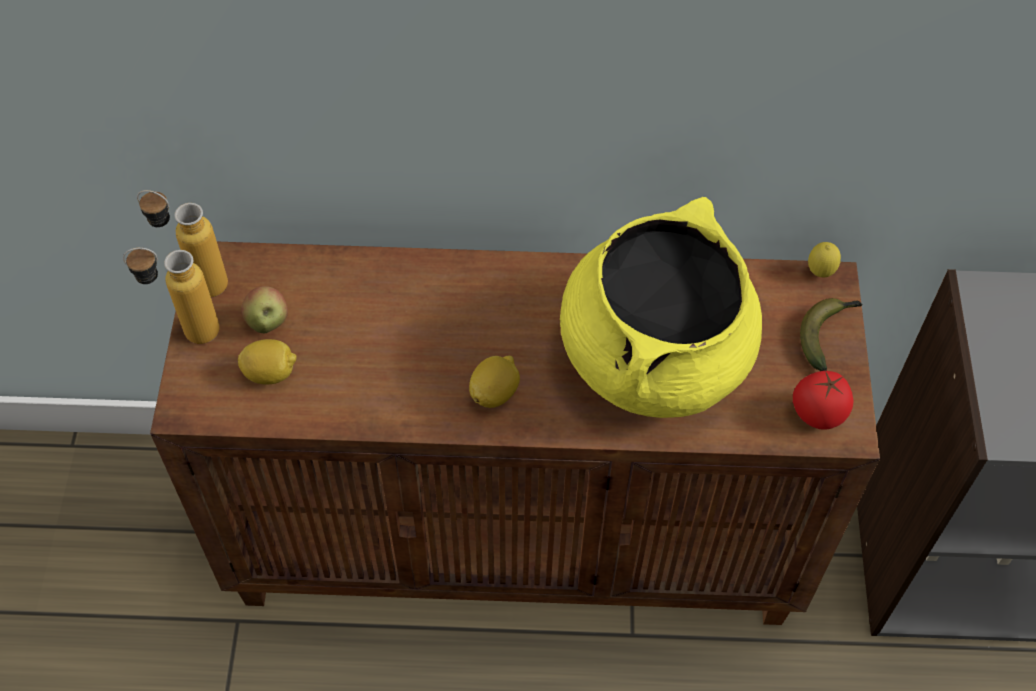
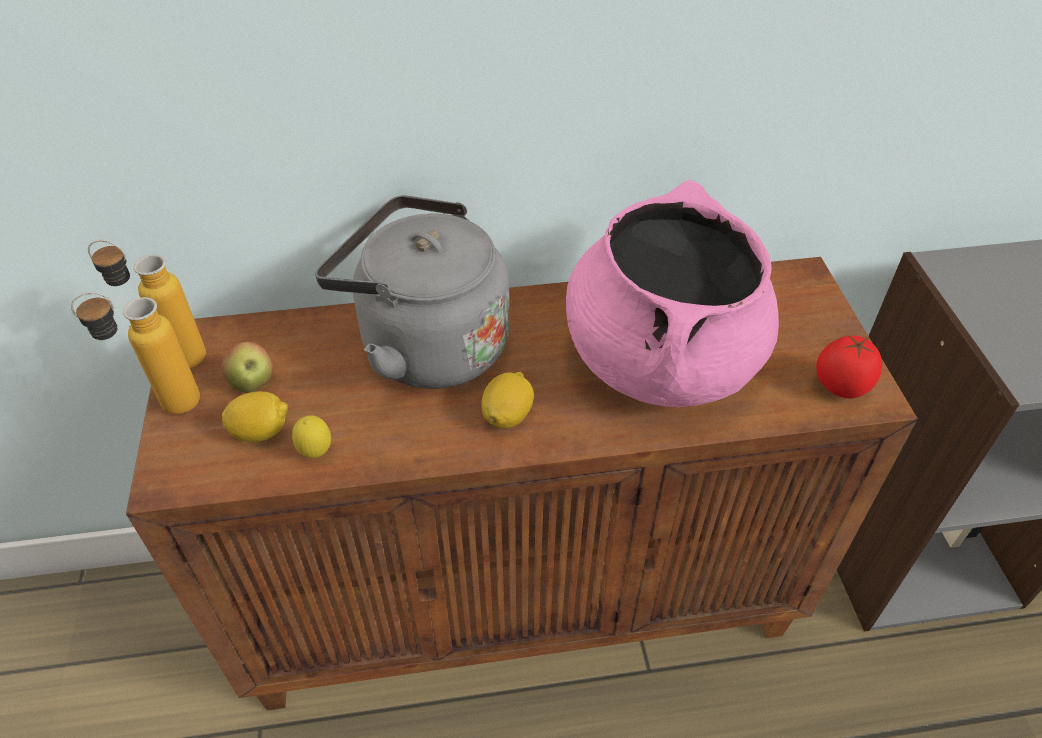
camera: 10 degrees left, 10 degrees down
yellow cooking pot [560,197,762,418] -> pink cooking pot [566,180,779,407]
banana [800,298,862,371] -> none
lemon [808,242,841,278] -> lemon moved to [292,415,331,458]
none -> grey kettle [315,195,510,389]

